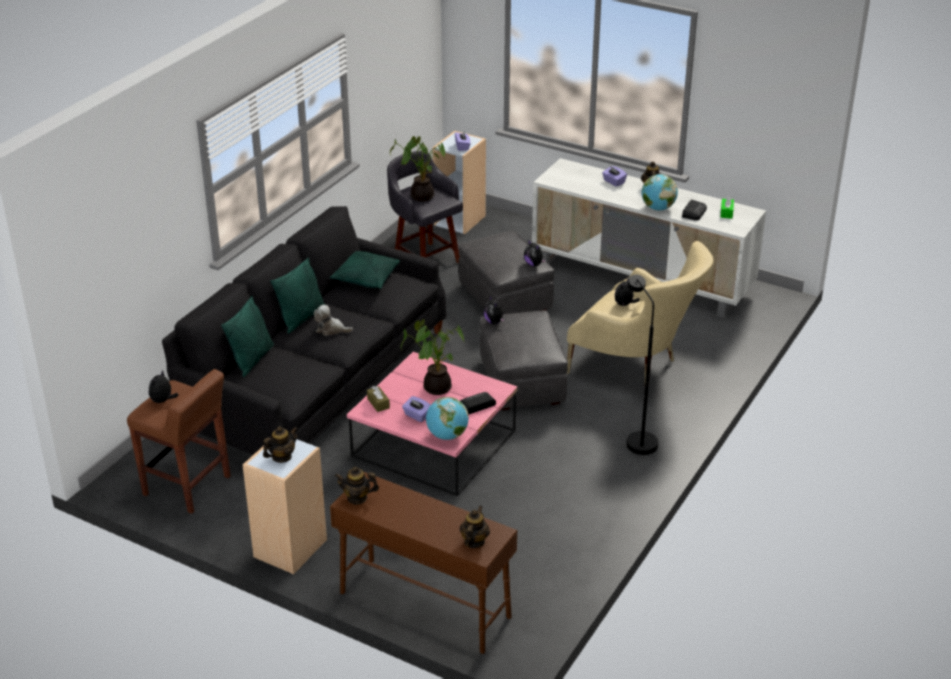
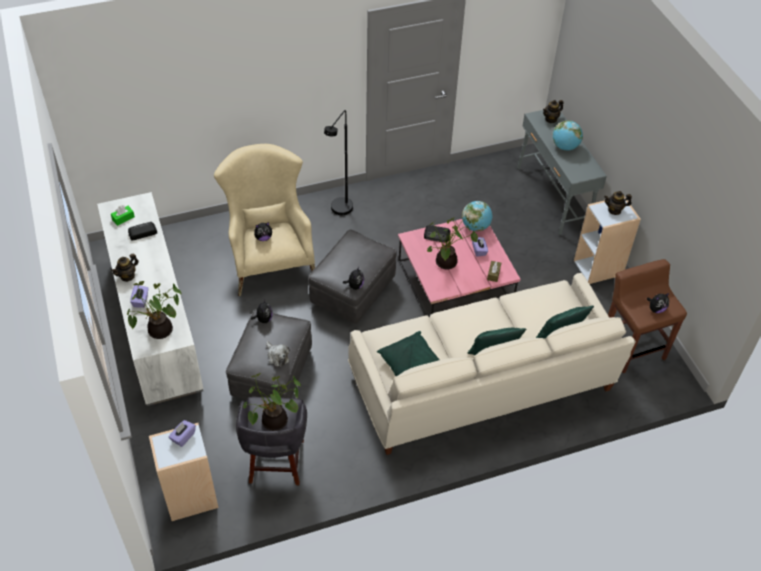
camera: 140 degrees left, 15 degrees up
black sofa [162,206,447,455] -> beige sofa [348,273,636,455]
plush toy [314,305,353,336] -> plush toy moved to [266,341,290,367]
brown console table [330,472,517,654] -> grey console table [517,110,607,235]
teapot [335,467,379,504] -> none
globe [642,174,678,210] -> globe moved to [553,120,583,151]
none -> potted plant [127,281,182,339]

